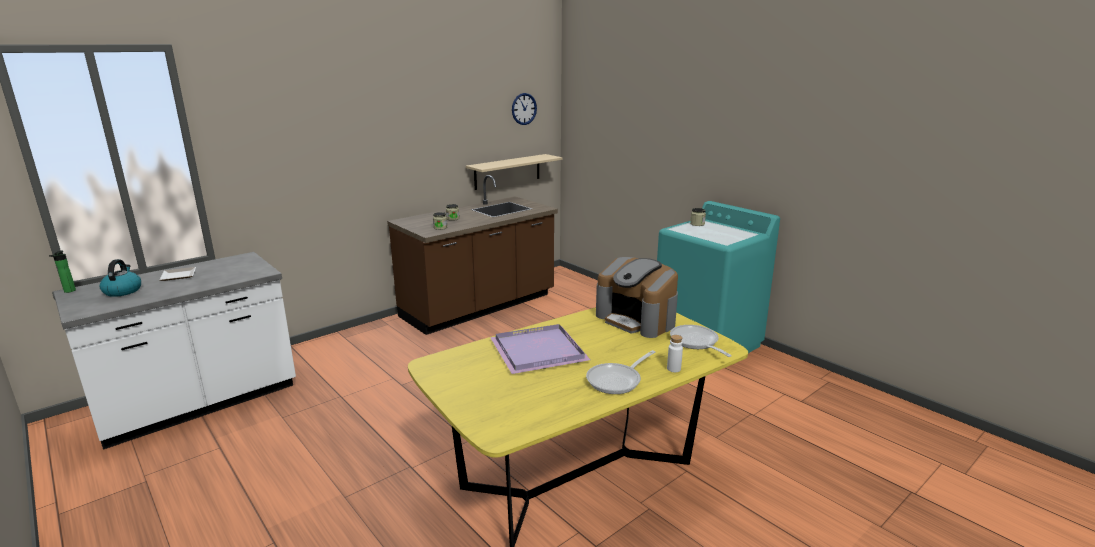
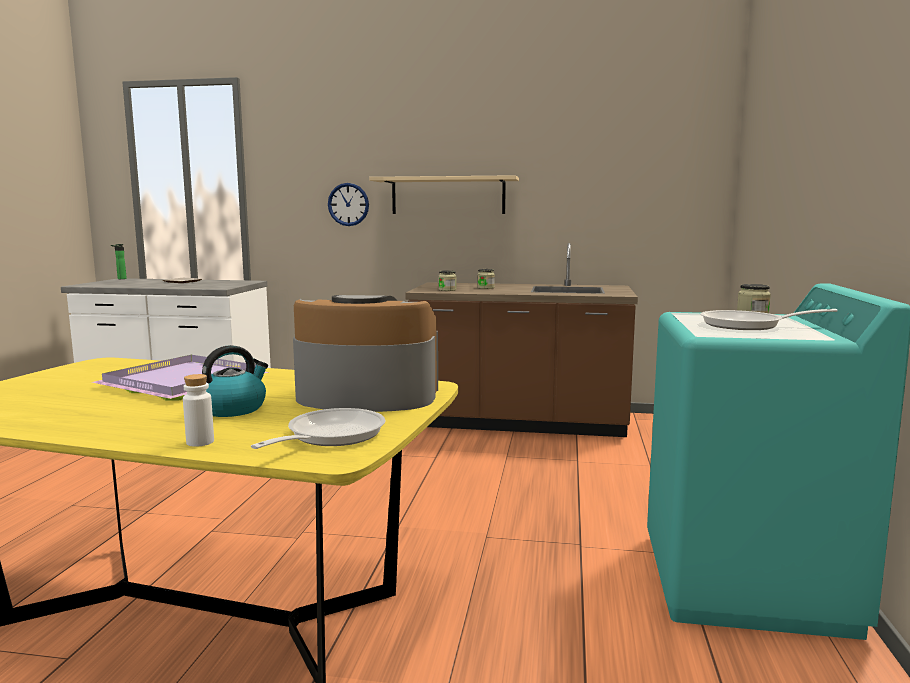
camera: 50 degrees right, 10 degrees down
kettle [100,259,141,297] -> kettle moved to [202,345,268,417]
beige shelf [466,154,563,190] -> beige shelf moved to [369,175,519,214]
wall clock [512,93,537,125] -> wall clock moved to [328,183,369,226]
frying pan [586,350,655,394] -> frying pan moved to [700,309,838,330]
coffee machine [596,257,678,338] -> coffee machine turned 90 degrees clockwise [293,295,438,412]

